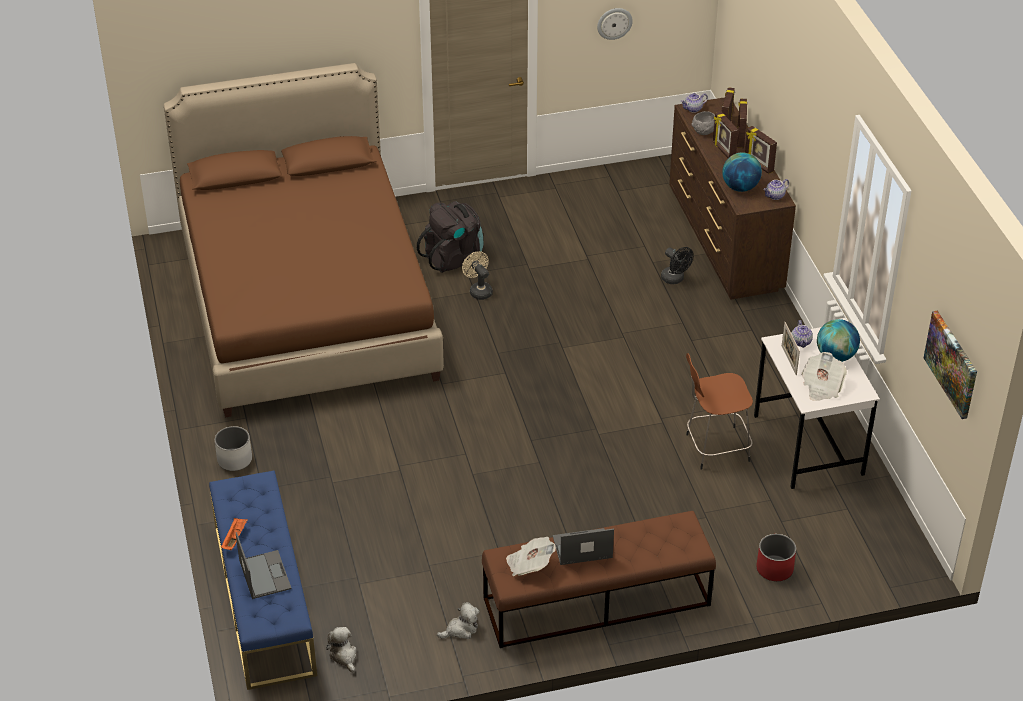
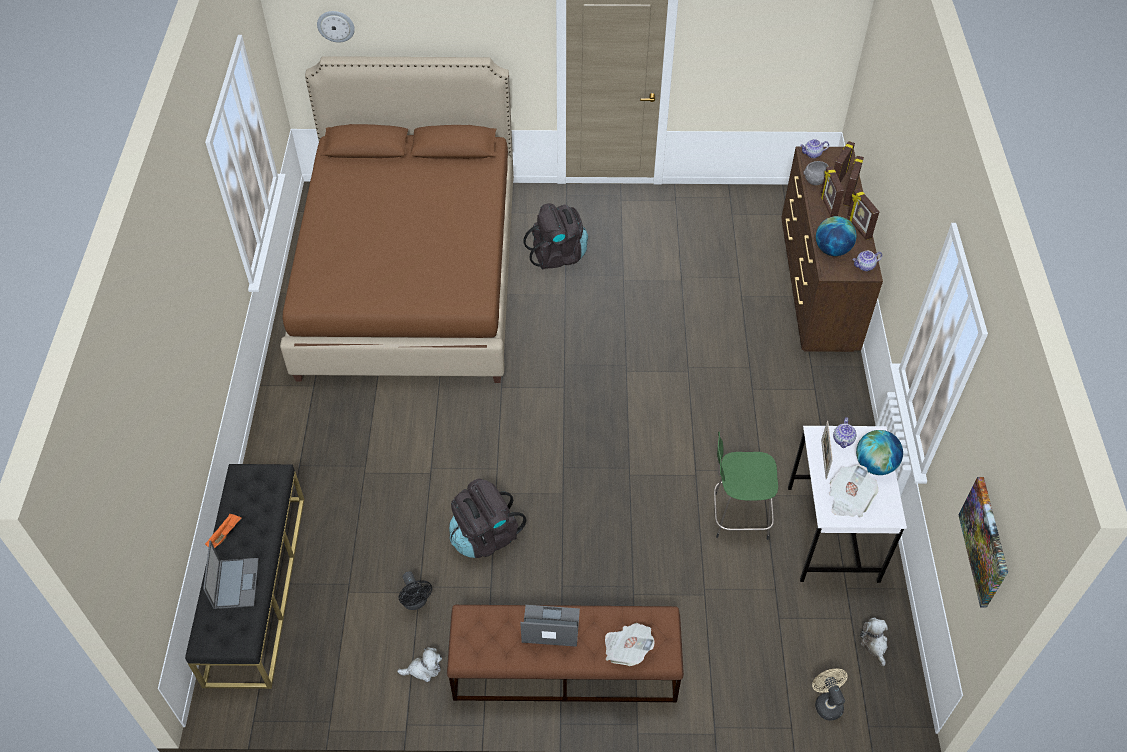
camera: 15 degrees right, 10 degrees up
blue bench [209,471,317,690] -> black bench [185,464,304,689]
white planter [215,426,252,471] -> none
plush toy [326,627,357,673] -> plush toy moved to [860,617,888,666]
beige fan [462,251,493,300] -> beige fan moved to [812,669,848,721]
newspaper [506,537,556,576] -> newspaper moved to [605,623,655,666]
wall clock [597,8,633,40] -> wall clock moved to [317,11,355,43]
black fan [661,247,693,284] -> black fan moved to [399,572,432,610]
brown stool [686,353,753,470] -> green stool [714,431,778,540]
red planter [756,534,796,582] -> none
none -> black backpack [449,478,526,558]

